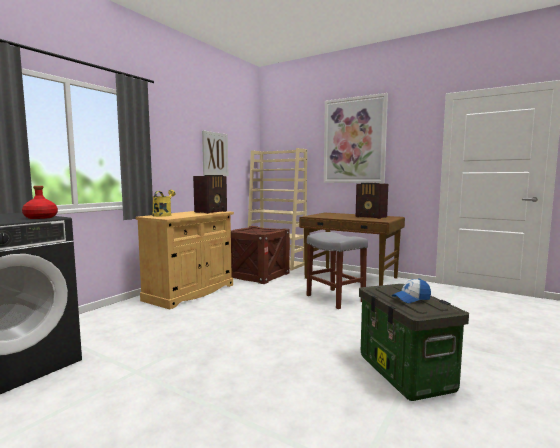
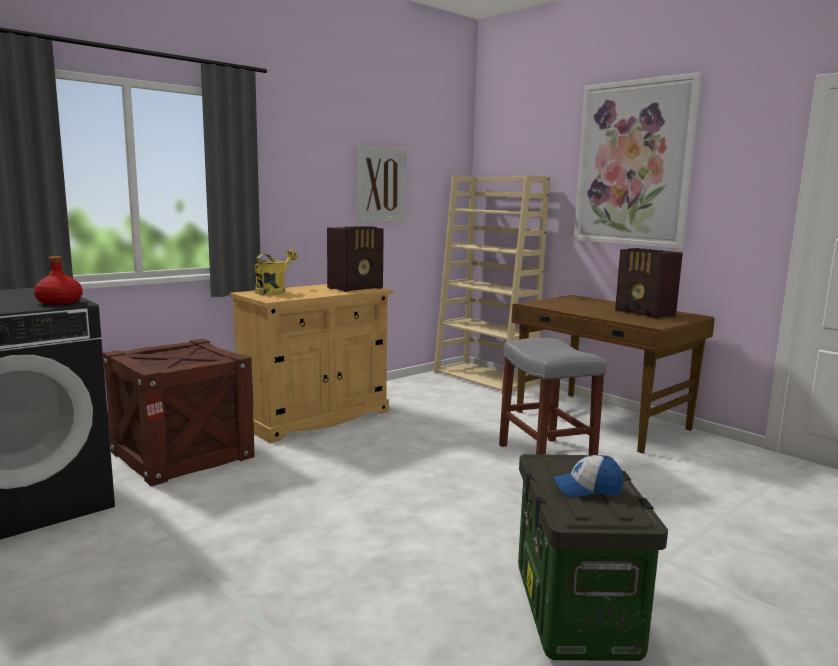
camera: 15 degrees right, 5 degrees up
crate [231,226,290,284] -> crate moved to [103,339,255,486]

